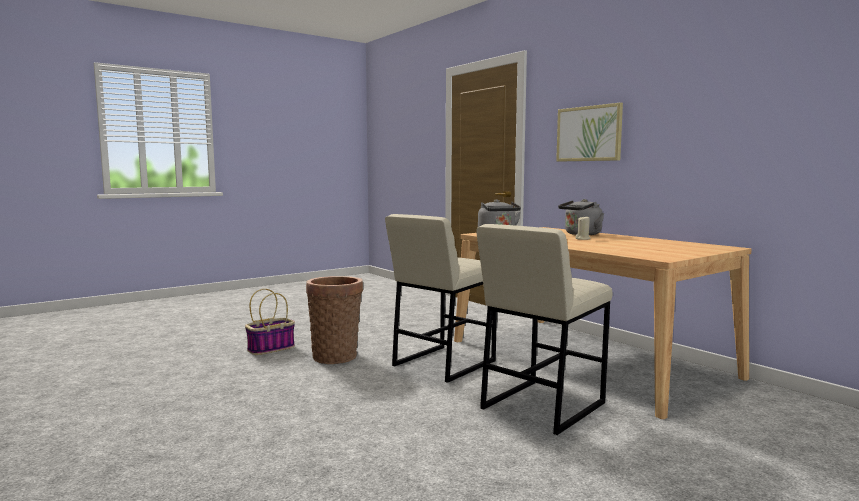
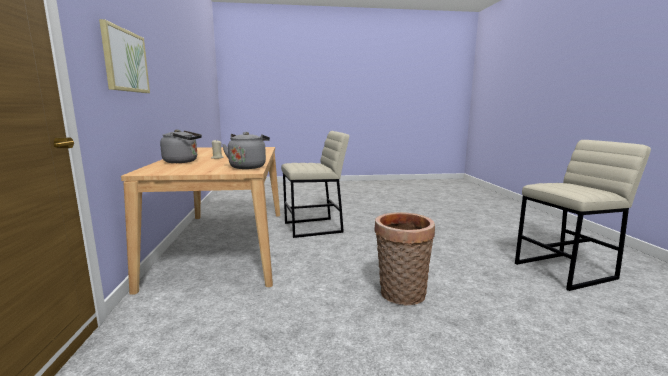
camera: 150 degrees left, 5 degrees up
basket [245,289,295,355] -> none
beige chair [385,214,497,383] -> beige chair moved to [515,140,651,291]

